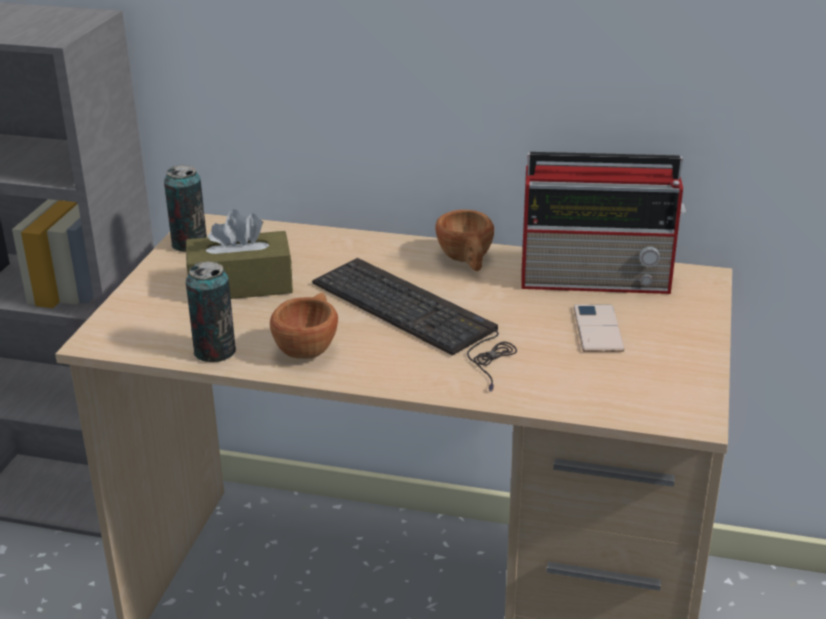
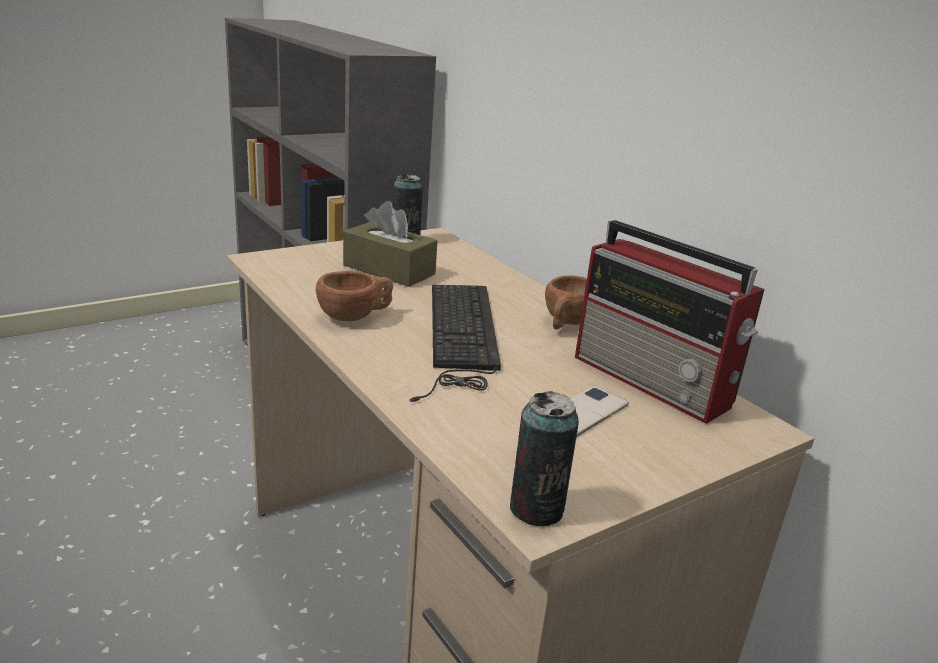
camera: 40 degrees right, 5 degrees down
can [186,261,236,362] -> can moved to [510,391,579,526]

